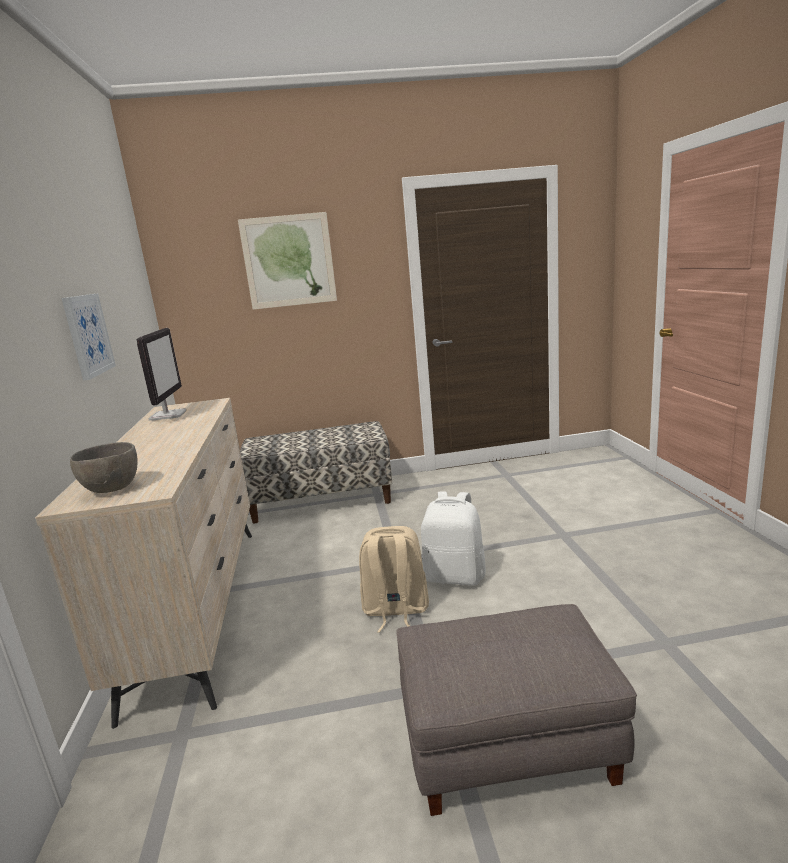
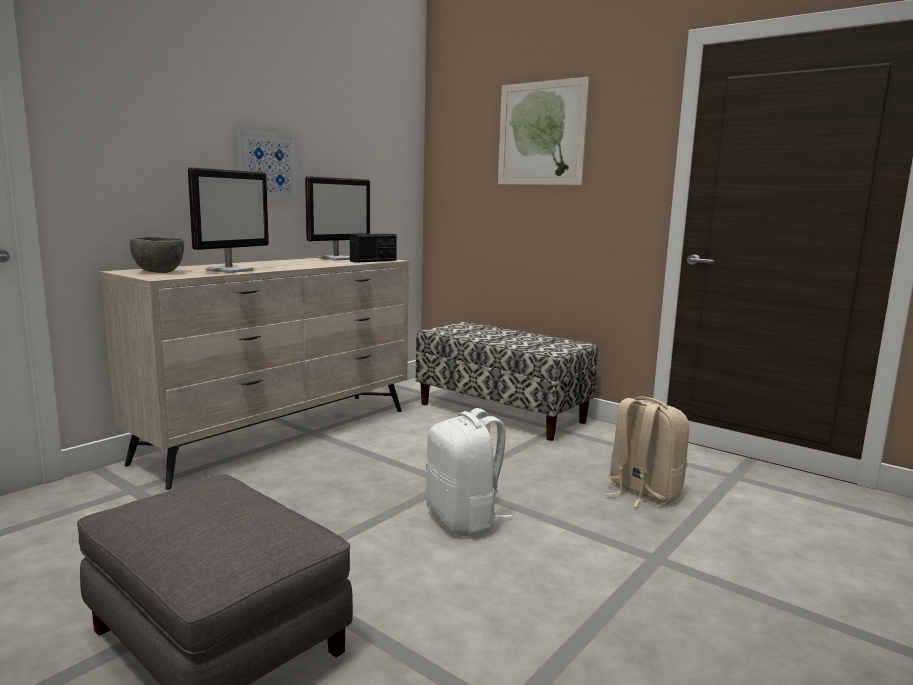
camera: 45 degrees right, 5 degrees down
beige backpack [359,526,429,633] -> beige backpack moved to [605,397,689,508]
none -> monitor [188,167,269,273]
none -> radio [350,234,397,263]

